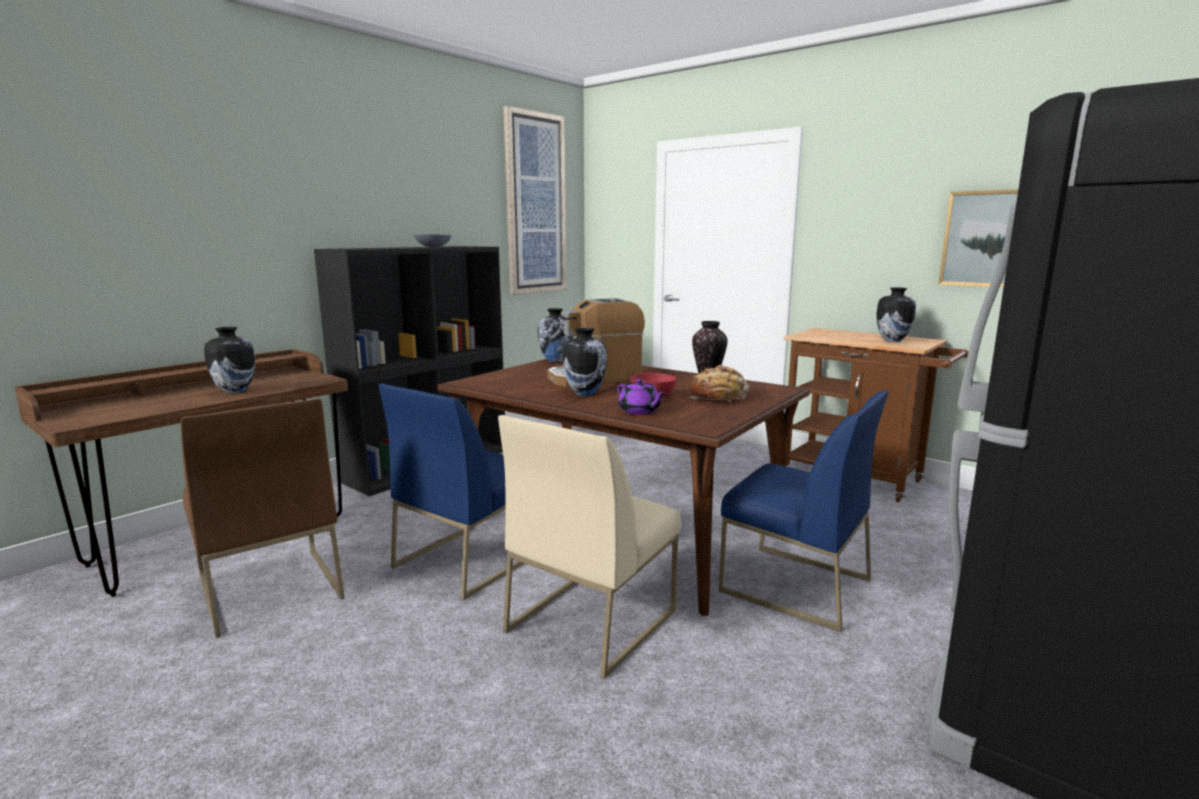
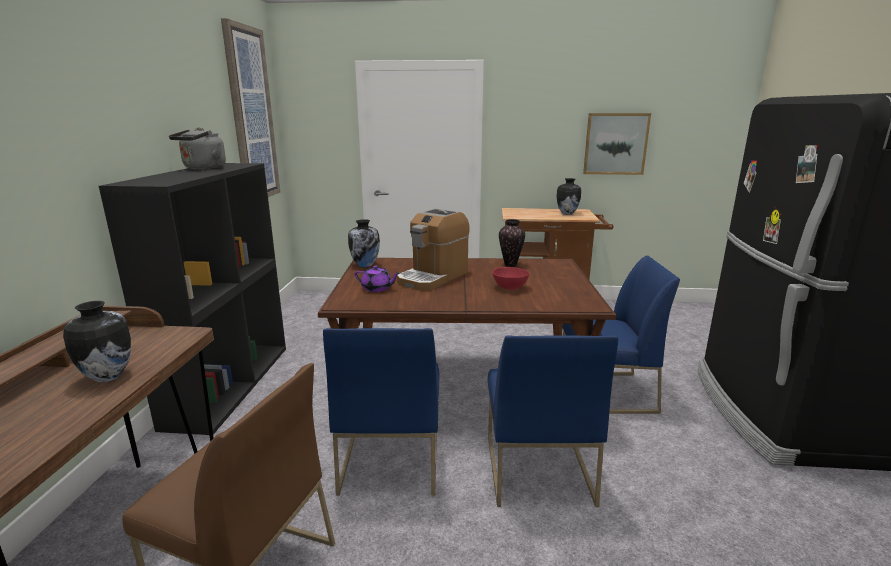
camera: 35 degrees left, 5 degrees up
grey bowl [413,234,451,247] -> grey kettle [169,127,226,169]
beige chair [498,415,681,679] -> blue chair [488,335,618,507]
vase [563,328,607,396] -> none
purple teapot [617,379,666,415] -> purple teapot moved to [355,266,400,292]
bread [689,365,749,402] -> none

